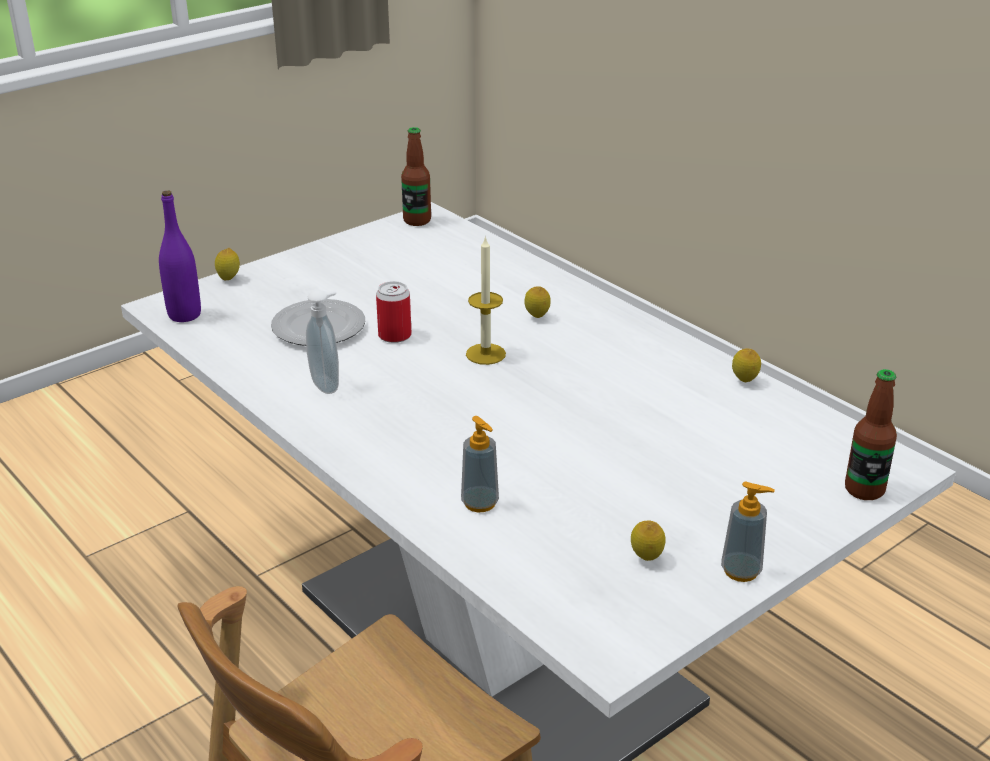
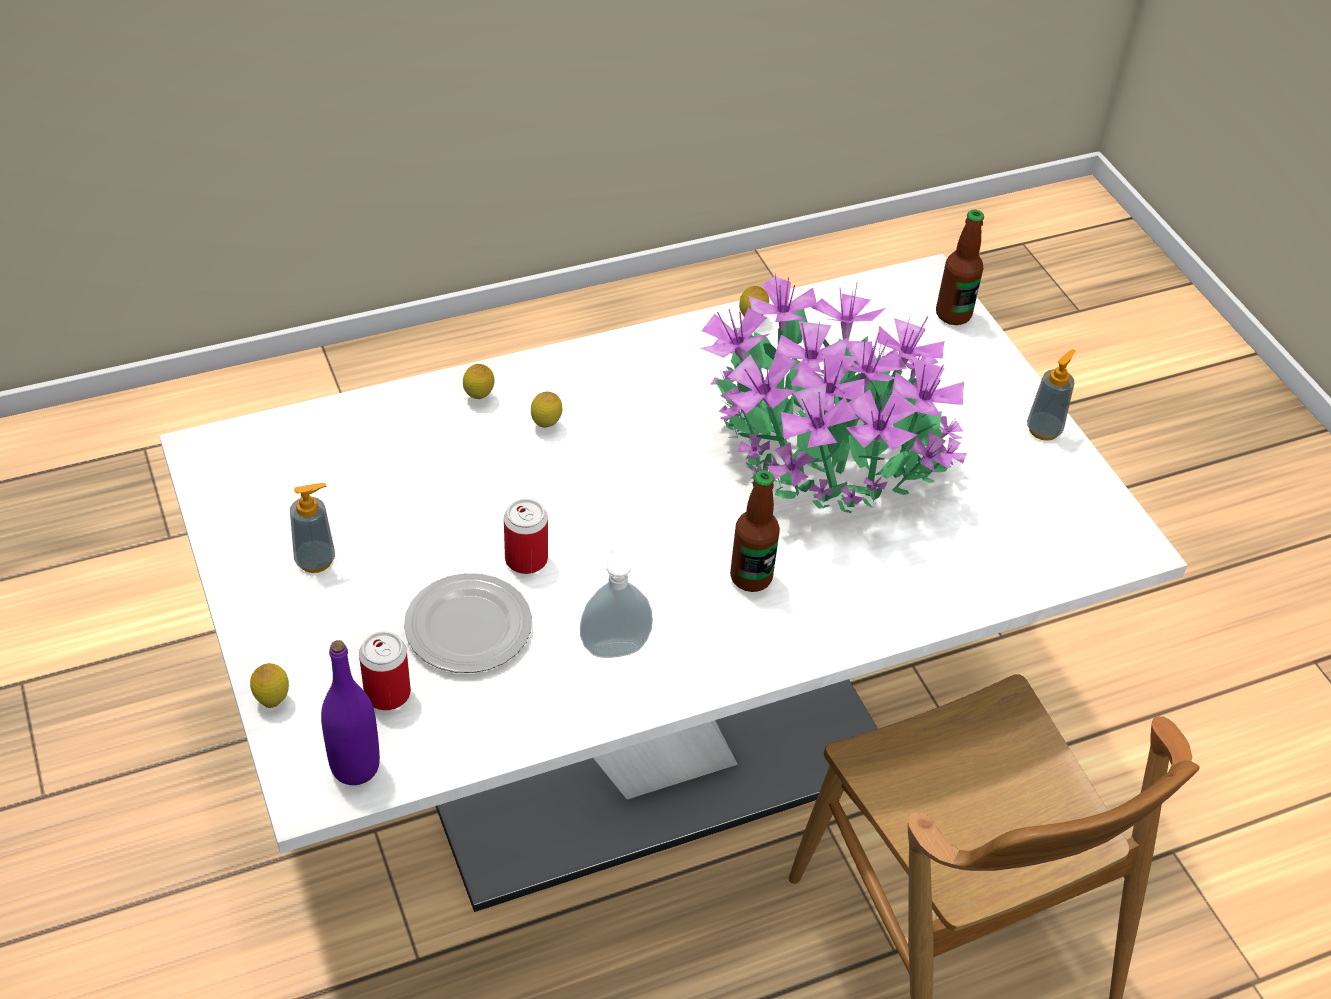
camera: 75 degrees left, 15 degrees up
bottle [401,127,431,226] -> bottle moved to [730,470,780,592]
soap dispenser [461,416,499,512] -> soap dispenser moved to [290,483,335,573]
candle [466,236,506,365] -> none
lemon [631,520,666,561] -> lemon moved to [463,364,494,399]
none -> can [359,631,411,710]
none -> potted plant [700,274,967,513]

